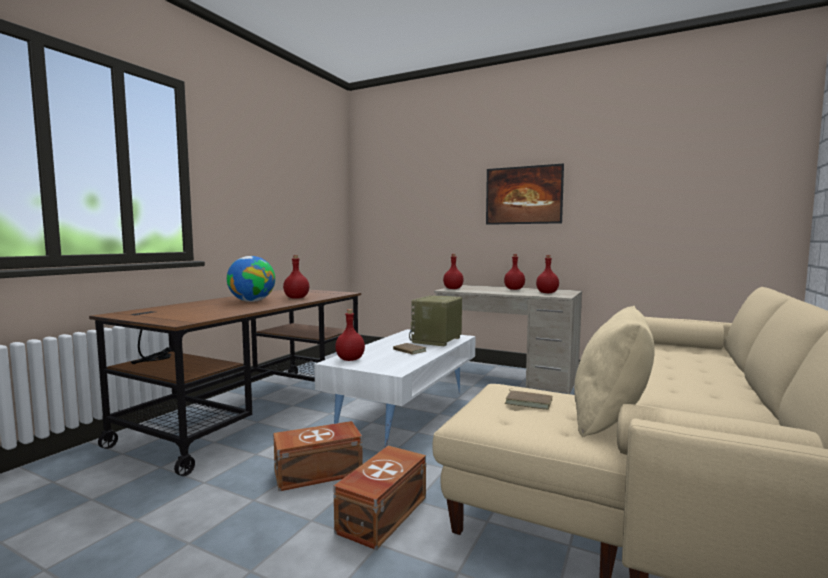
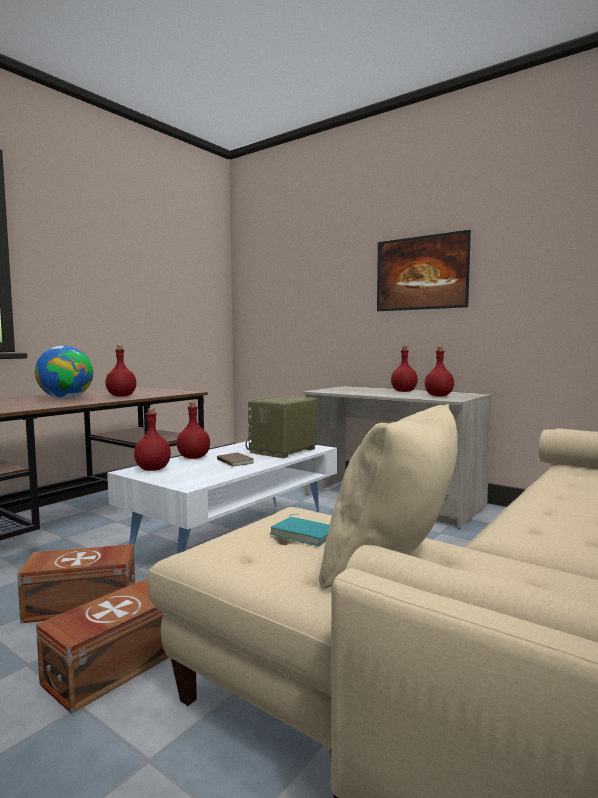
camera: 10 degrees right, 0 degrees up
red bottle [443,254,464,289] -> red bottle moved to [177,402,210,459]
brown book [505,388,552,410] -> turquoise book [270,514,329,546]

